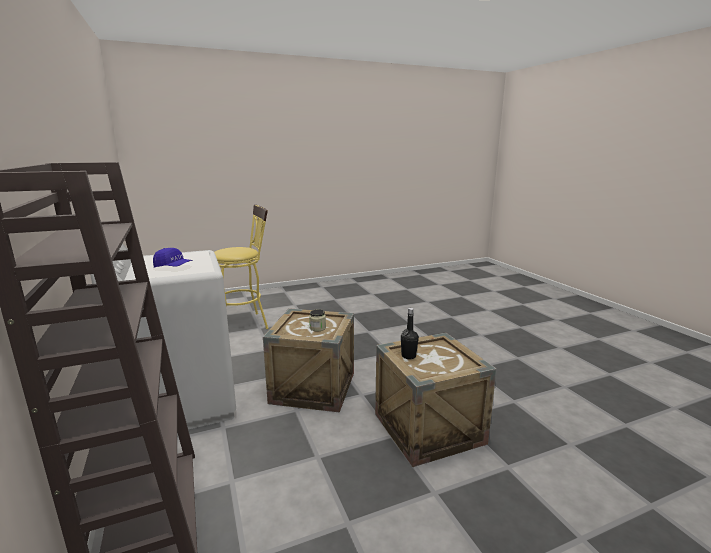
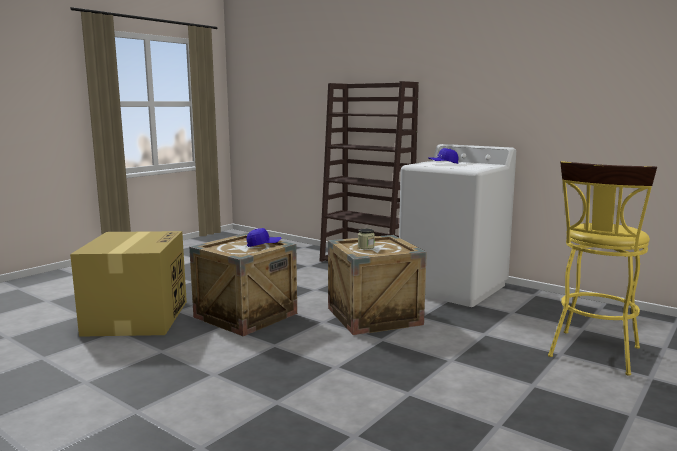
camera: 150 degrees right, 5 degrees down
black bottle [401,308,419,359] -> blue cap [247,228,282,247]
none -> cardboard box [70,231,187,337]

